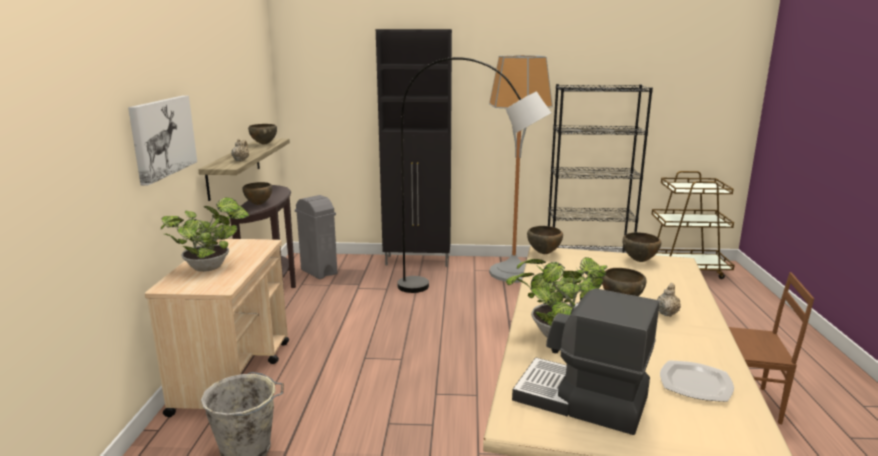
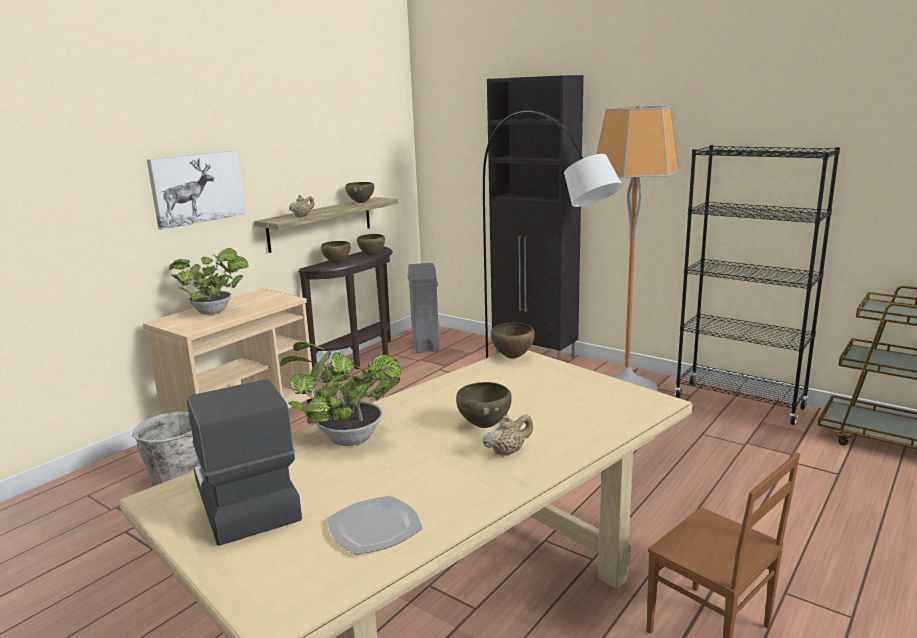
camera: 35 degrees right, 0 degrees up
brown bowl [622,232,661,262] -> brown bowl moved to [357,234,385,256]

